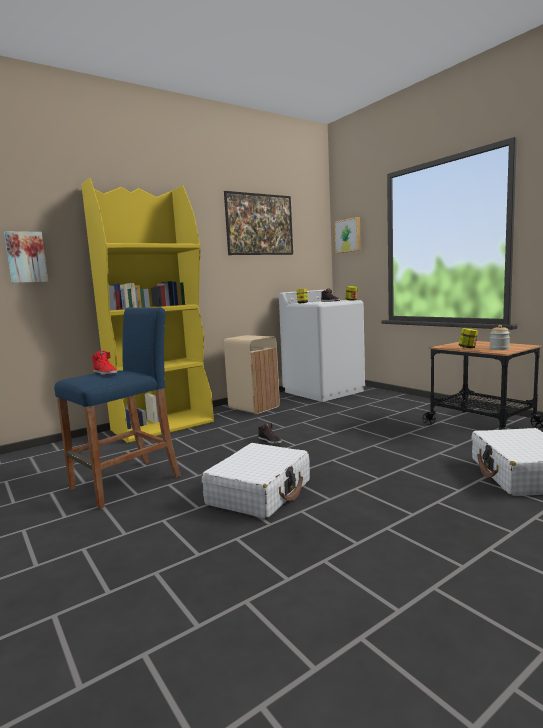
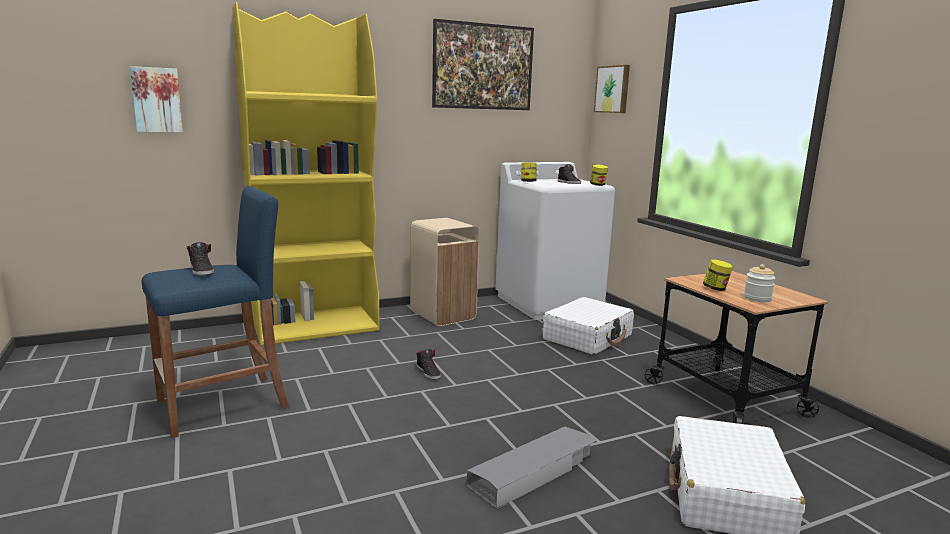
camera: 10 degrees right, 5 degrees up
red shoe [91,351,118,375] -> black shoe [186,242,214,275]
white suitcase [202,443,310,519] -> white suitcase moved to [542,297,634,355]
none -> grey storage box [466,427,596,509]

